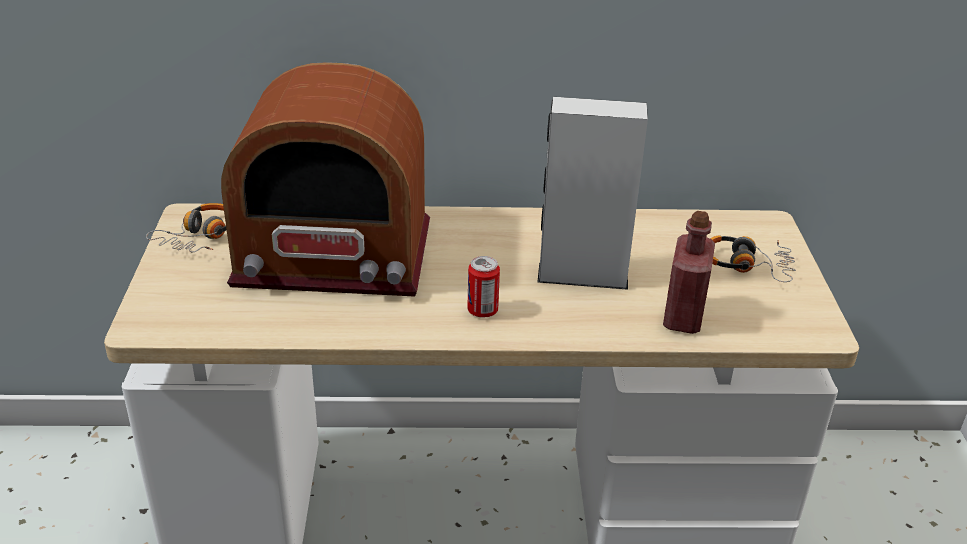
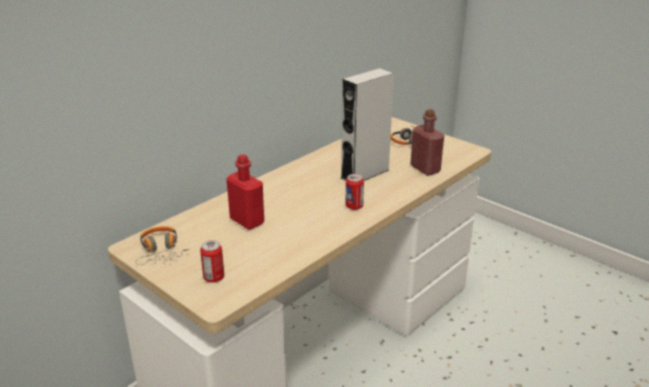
camera: 45 degrees left, 5 degrees down
radio [221,62,430,297] -> red bottle [226,154,264,230]
none -> can [200,240,224,283]

